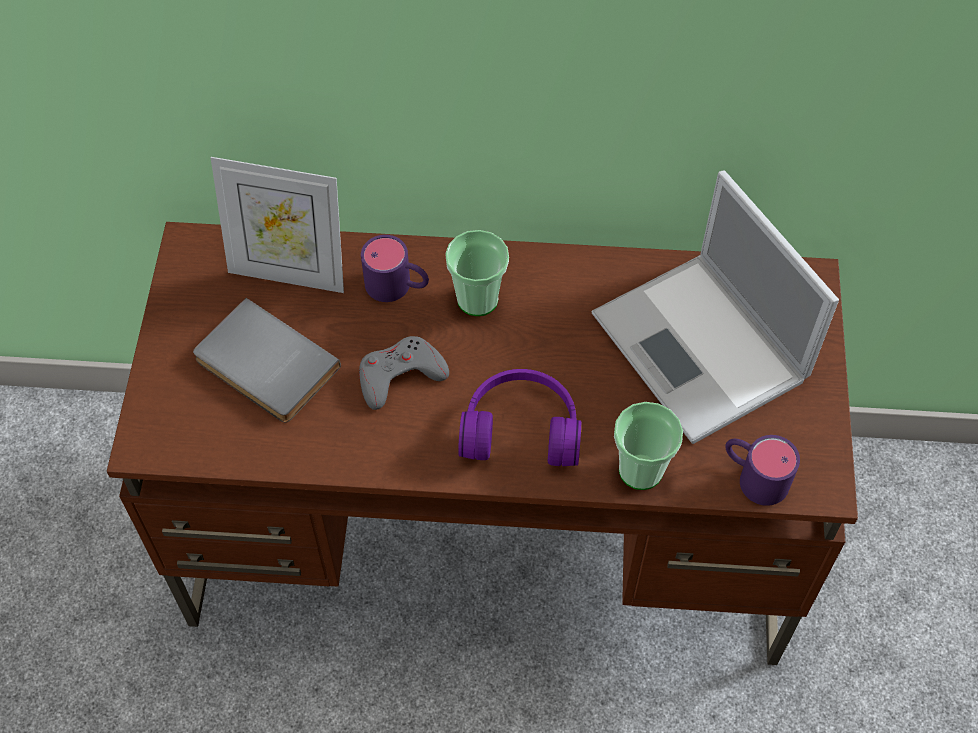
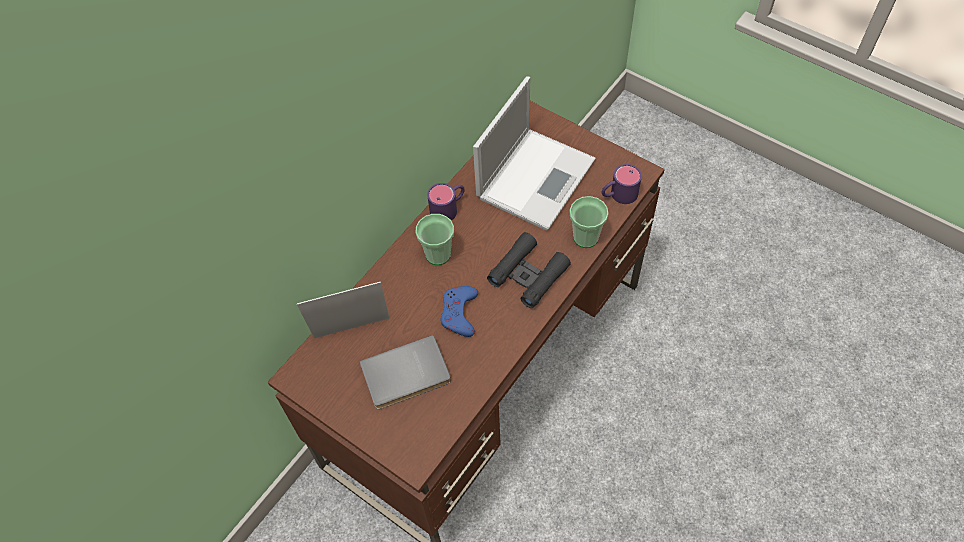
camera: 55 degrees left, 0 degrees up
picture frame [211,157,344,293] -> picture frame turned 150 degrees counterclockwise [297,282,389,338]
grey game controller [359,336,449,410] -> blue game controller [440,286,478,337]
purple mug [361,235,429,302] -> purple mug moved to [427,183,465,221]
purple headphones [458,369,581,466] -> black binoculars [487,232,571,308]
laptop [592,170,839,444] -> laptop turned 60 degrees counterclockwise [473,76,596,231]

